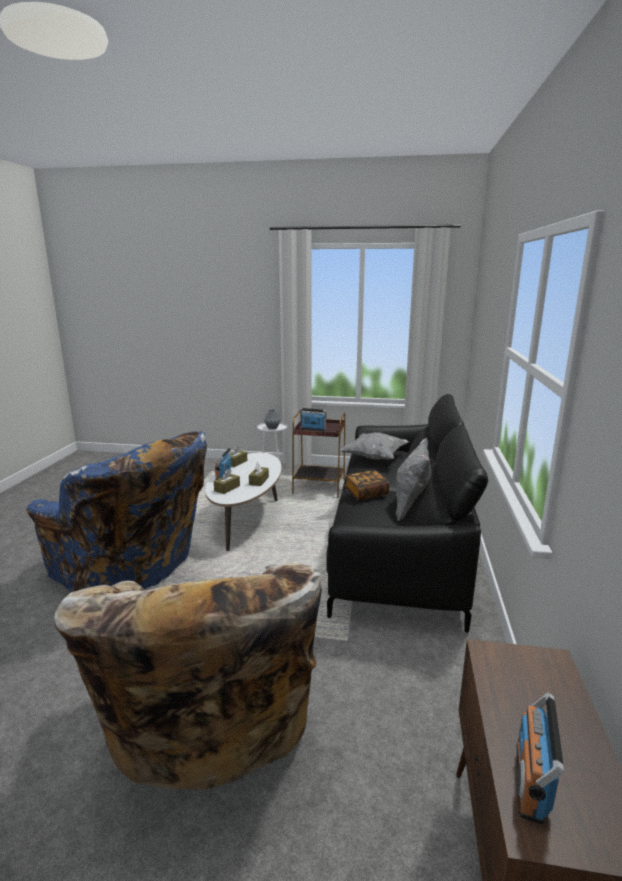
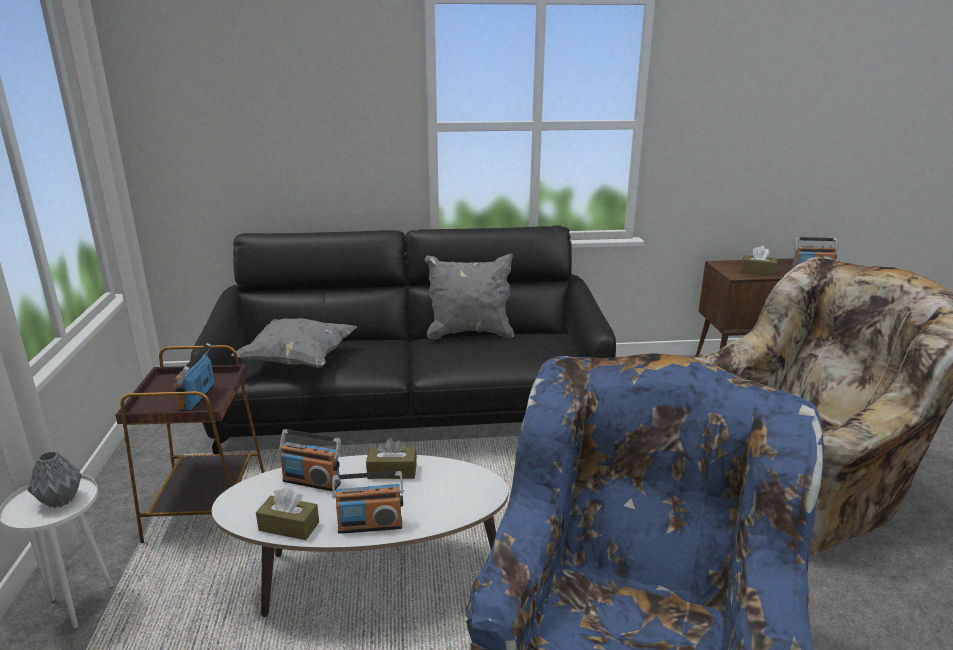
camera: 105 degrees left, 5 degrees up
brown tissue box [214,469,240,494] -> brown tissue box moved to [742,246,777,276]
book [344,470,390,501] -> none
none -> radio [279,429,341,491]

